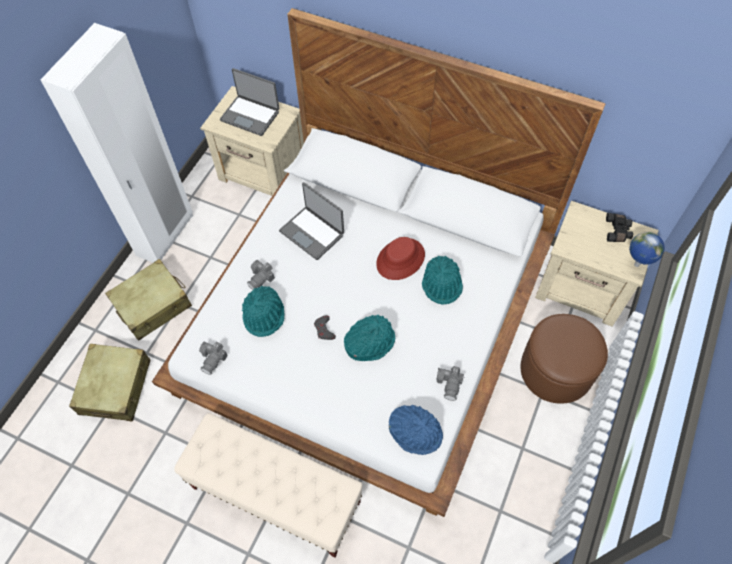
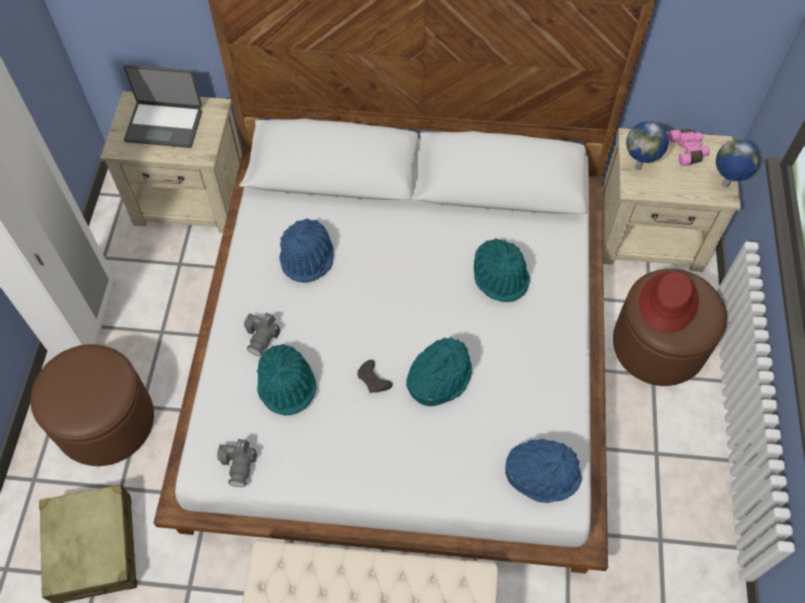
camera: 20 degrees left, 0 degrees up
beige suitcase [105,259,192,340] -> brown ottoman [30,344,154,466]
laptop [279,182,344,260] -> blue hat [279,218,334,283]
red hat [376,237,425,280] -> red hat moved to [639,271,699,333]
camera [437,366,464,401] -> none
black binoculars [606,213,633,242] -> pink binoculars [668,129,709,166]
none -> globe [626,121,669,170]

